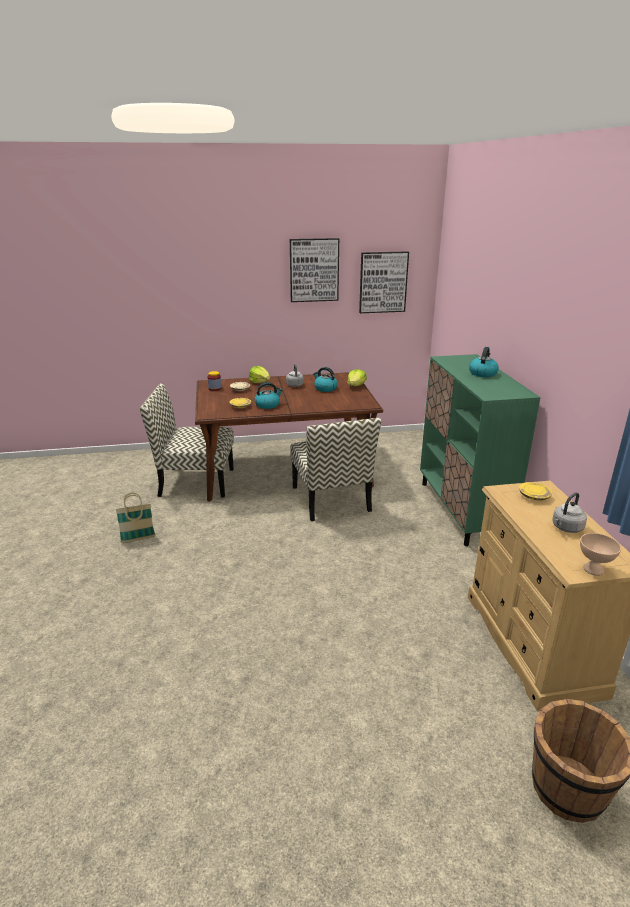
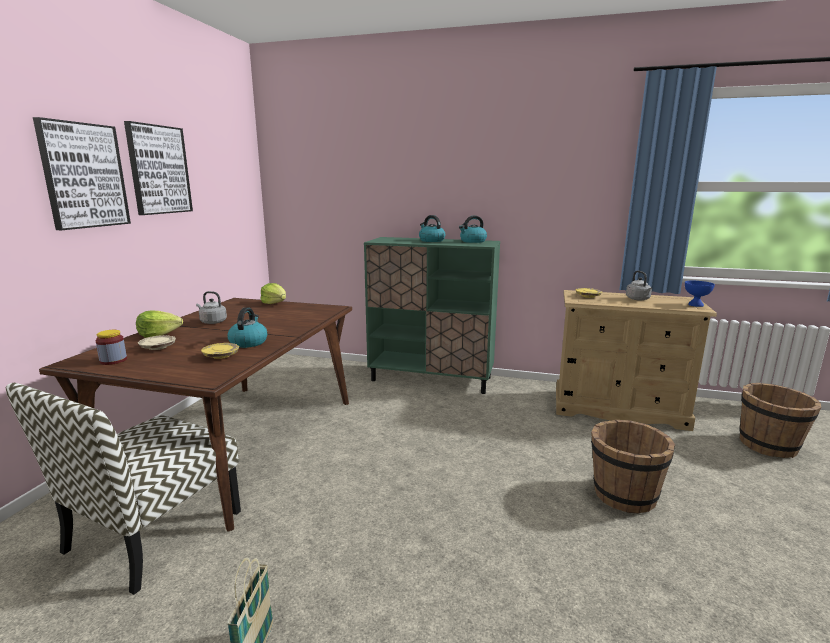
camera: 65 degrees left, 10 degrees down
chair [290,418,382,521] -> none
kettle [313,367,338,392] -> kettle moved to [459,216,487,243]
picture [359,251,409,313] -> picture moved to [33,117,131,230]
beige bowl [580,533,621,576] -> blue bowl [685,281,715,307]
none -> brown bucket [591,420,675,513]

